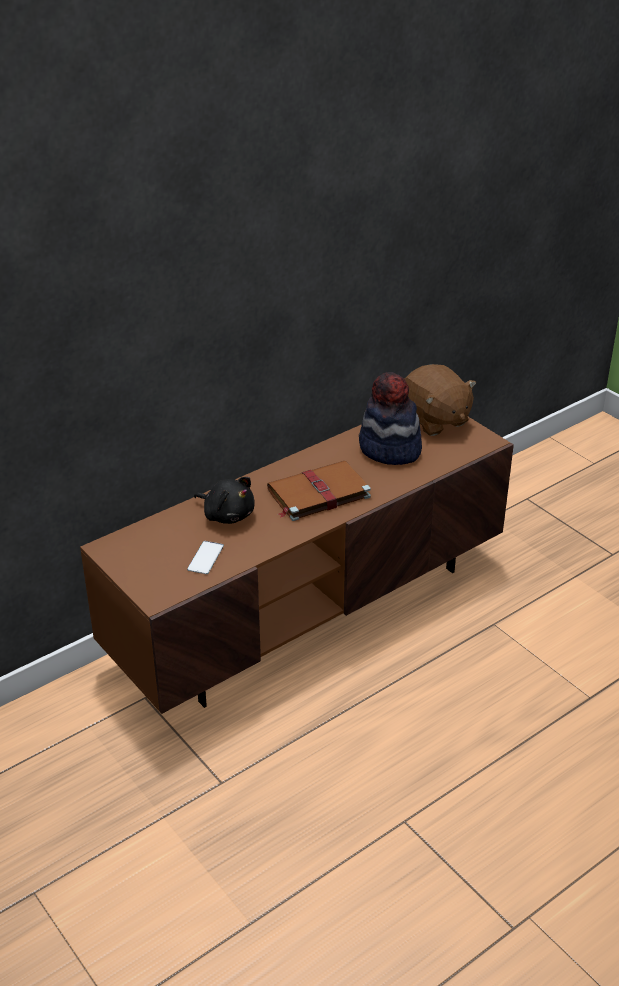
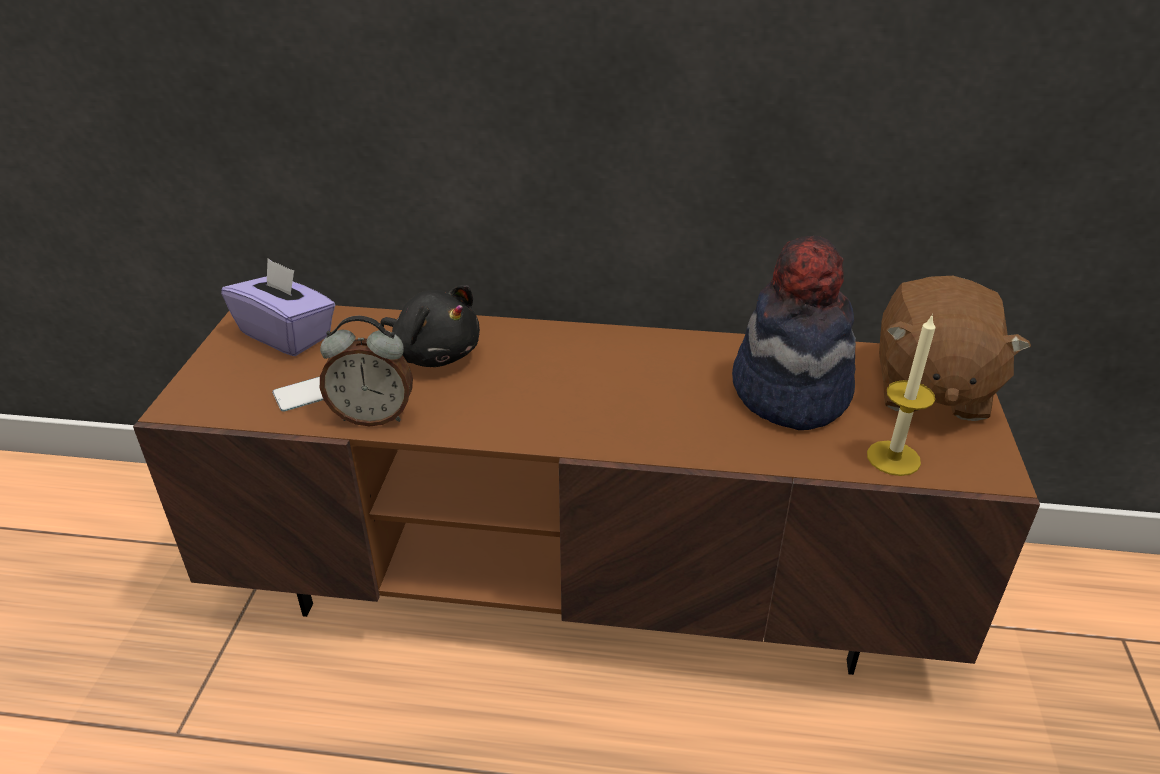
camera: 45 degrees right, 0 degrees up
black plush toy [194,477,255,524] -> black plush toy turned 45 degrees counterclockwise [380,285,480,367]
brown book [267,461,371,521] -> none
none -> purple tissue box [221,258,335,356]
none -> alarm clock [320,316,413,427]
none -> candle [867,313,936,476]

